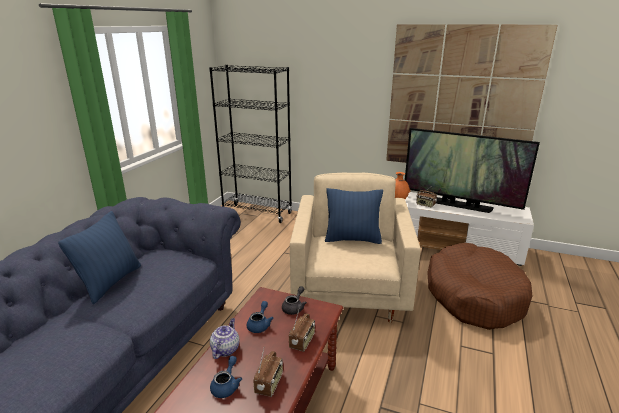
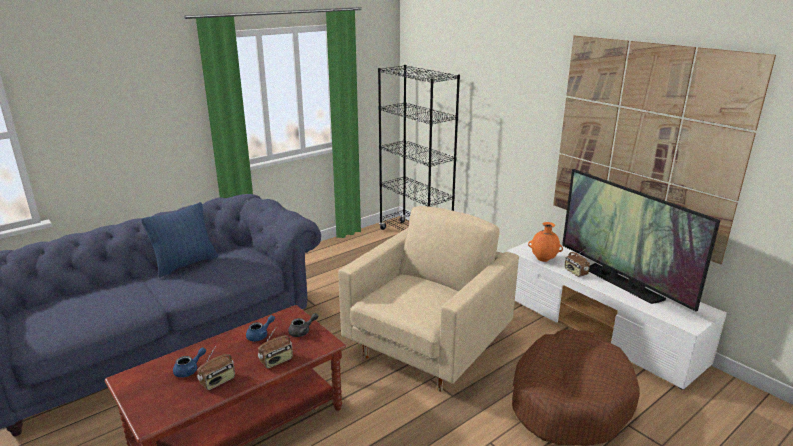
camera: 30 degrees right, 0 degrees up
teapot [210,318,239,359] -> none
blue pillow [325,188,383,244] -> none

